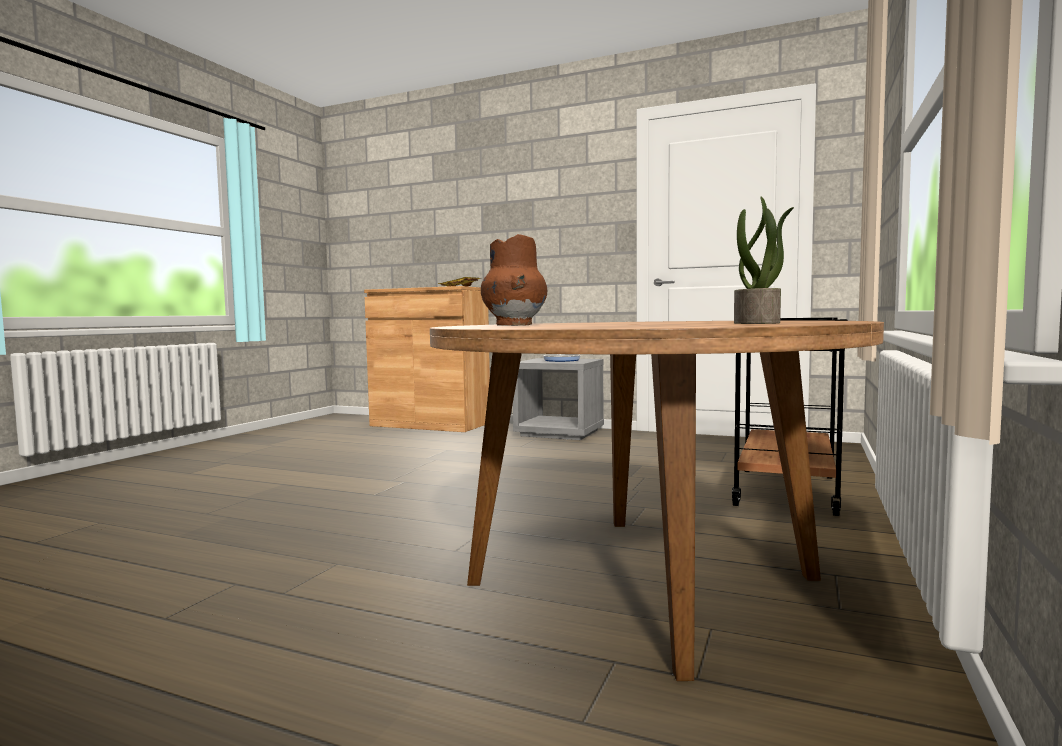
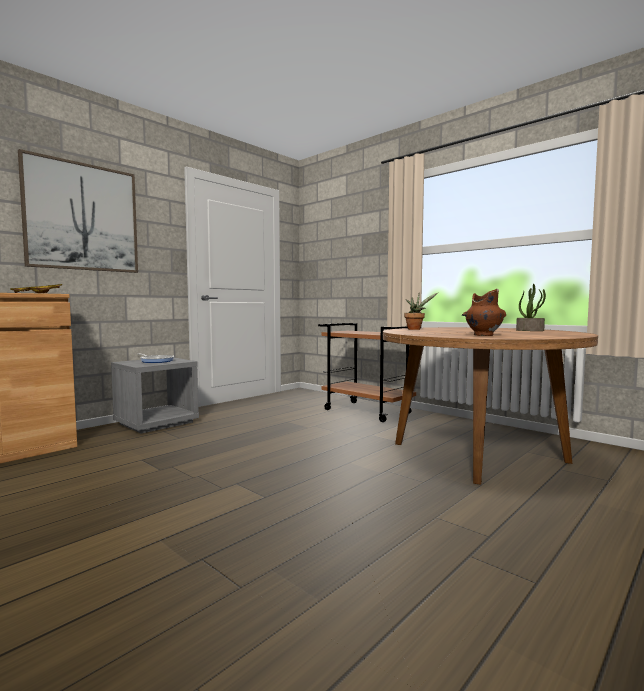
camera: 70 degrees left, 0 degrees up
none -> picture [18,149,138,273]
none -> potted plant [404,293,438,330]

